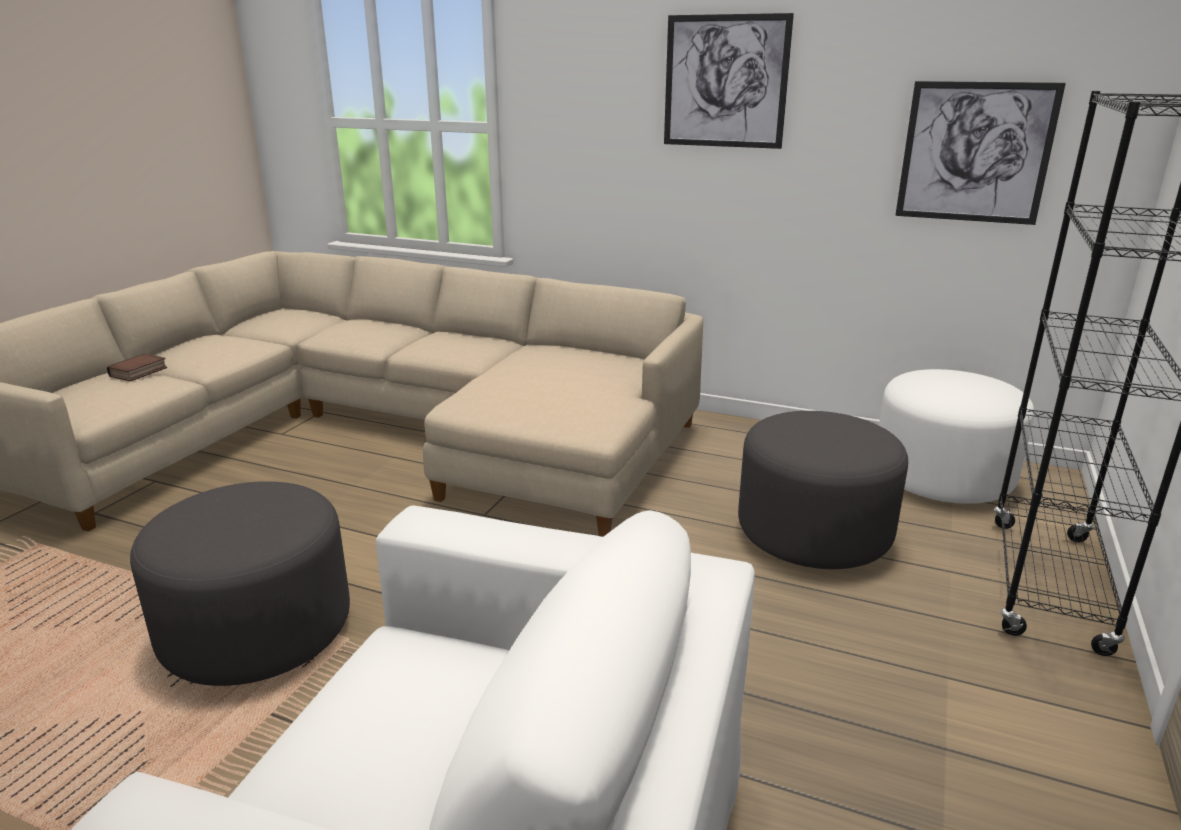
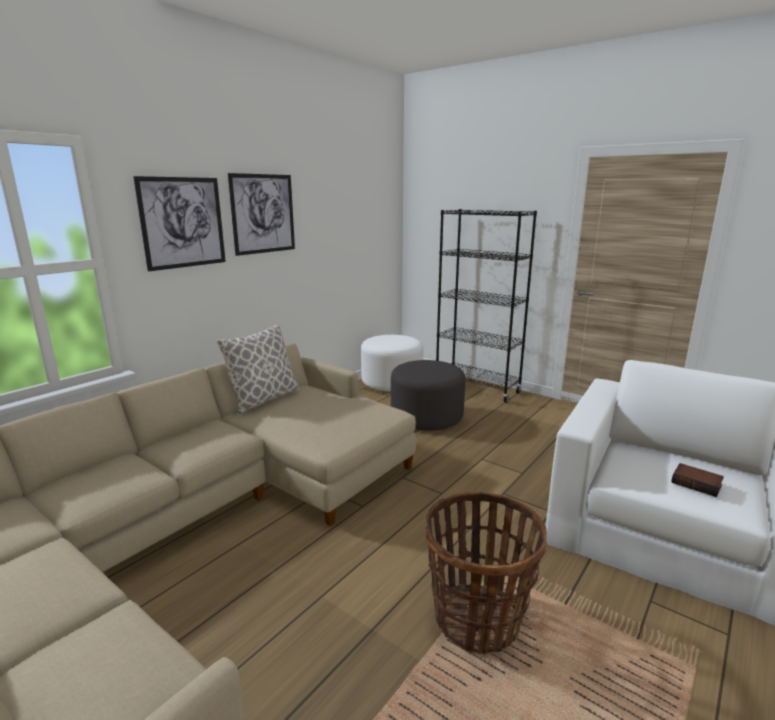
camera: 75 degrees left, 5 degrees down
book [107,354,167,382] -> book moved to [671,463,724,497]
grey ottoman [130,481,350,686] -> basket [425,492,547,655]
picture [895,81,1066,225] -> picture moved to [133,176,226,271]
none -> pillow [216,324,299,414]

